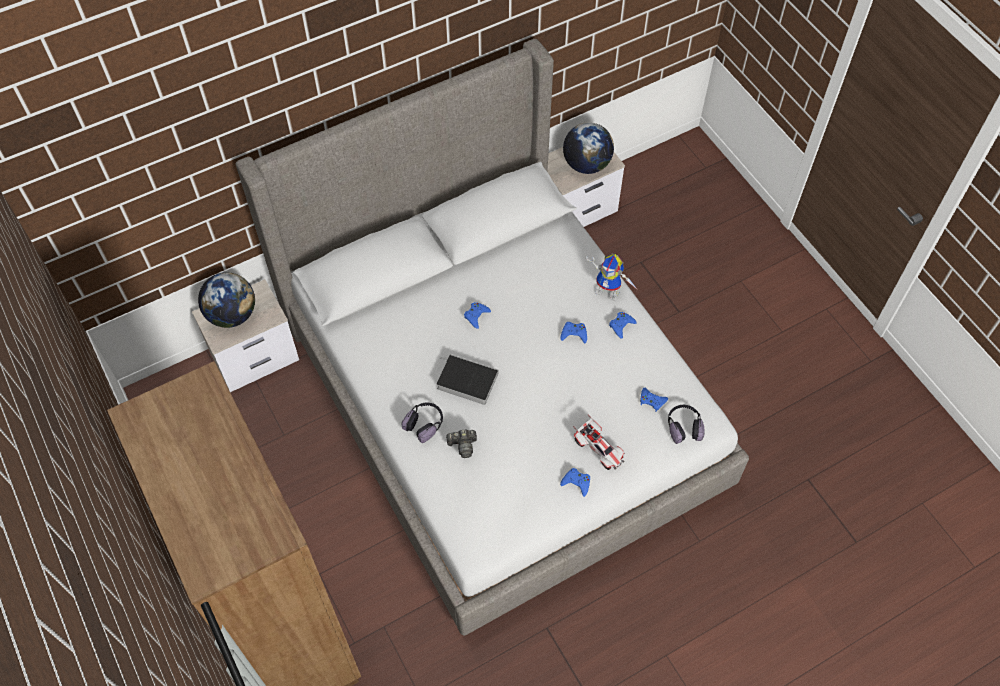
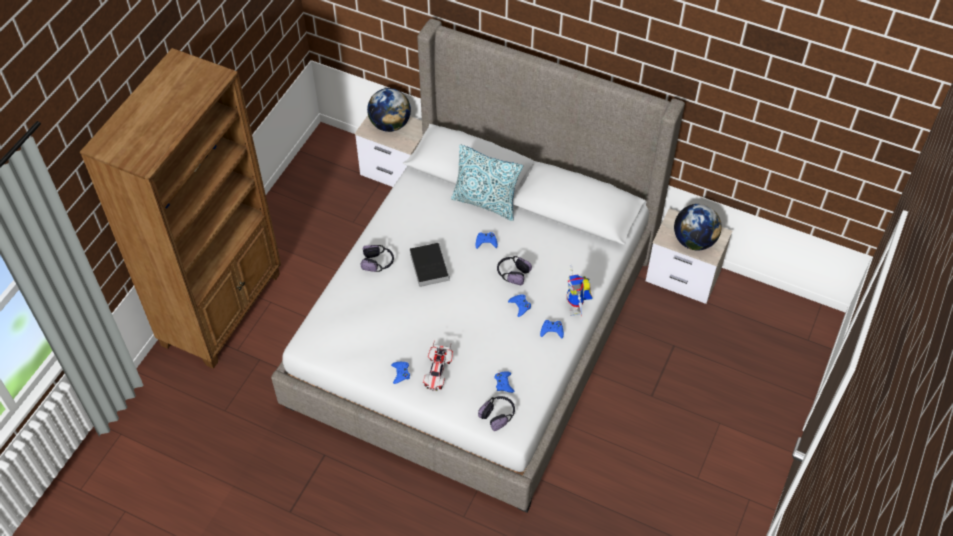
camera: 55 degrees right, 5 degrees down
camera [446,430,477,458] -> none
none -> pillow [451,145,523,221]
none -> headphones [497,256,532,285]

